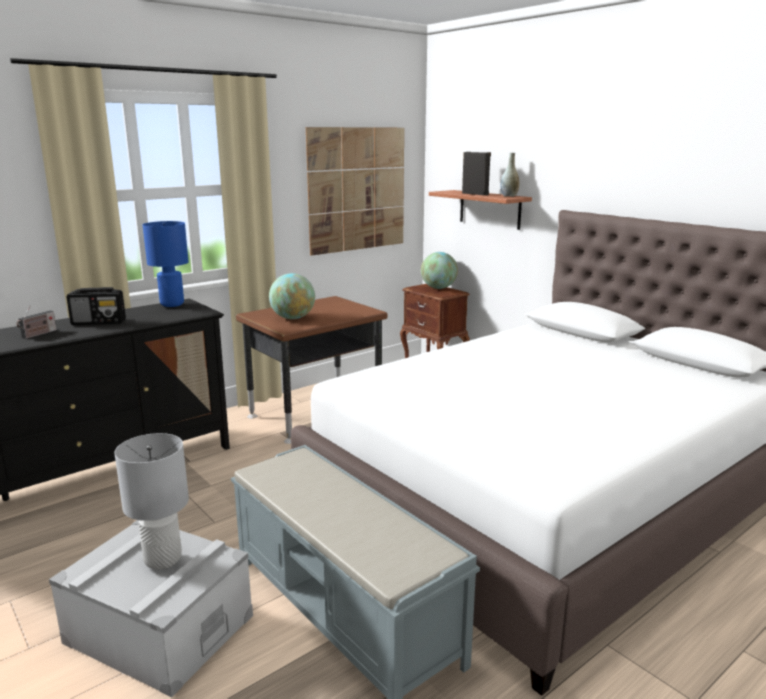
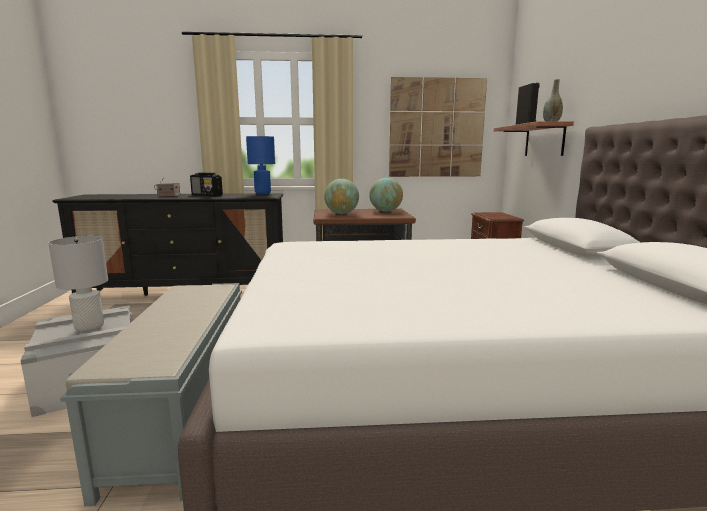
camera: 35 degrees right, 5 degrees down
globe [421,252,458,289] -> globe moved to [369,178,403,212]

